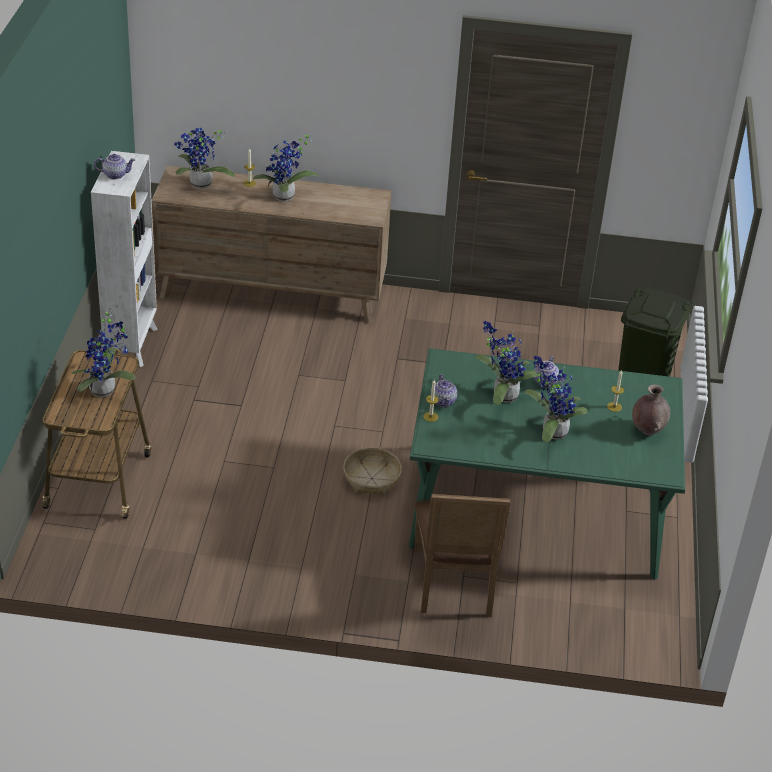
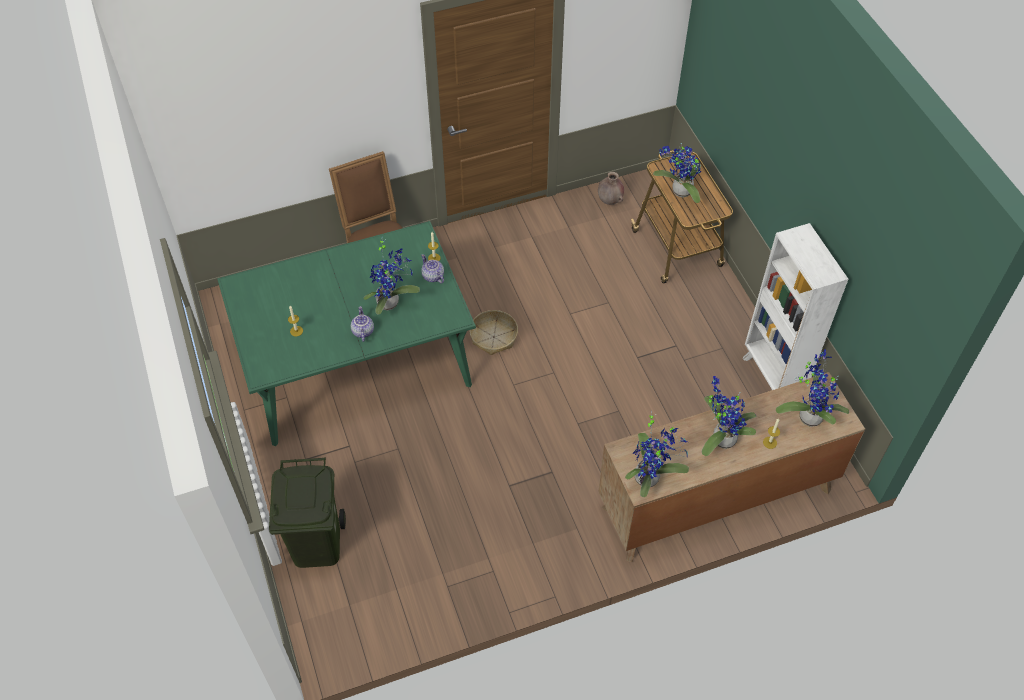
camera: 155 degrees right, 15 degrees up
teapot [94,154,135,179] -> none
potted plant [524,356,588,442] -> potted plant moved to [625,410,689,497]
brown vase [632,384,670,435] -> brown vase moved to [598,172,624,205]

